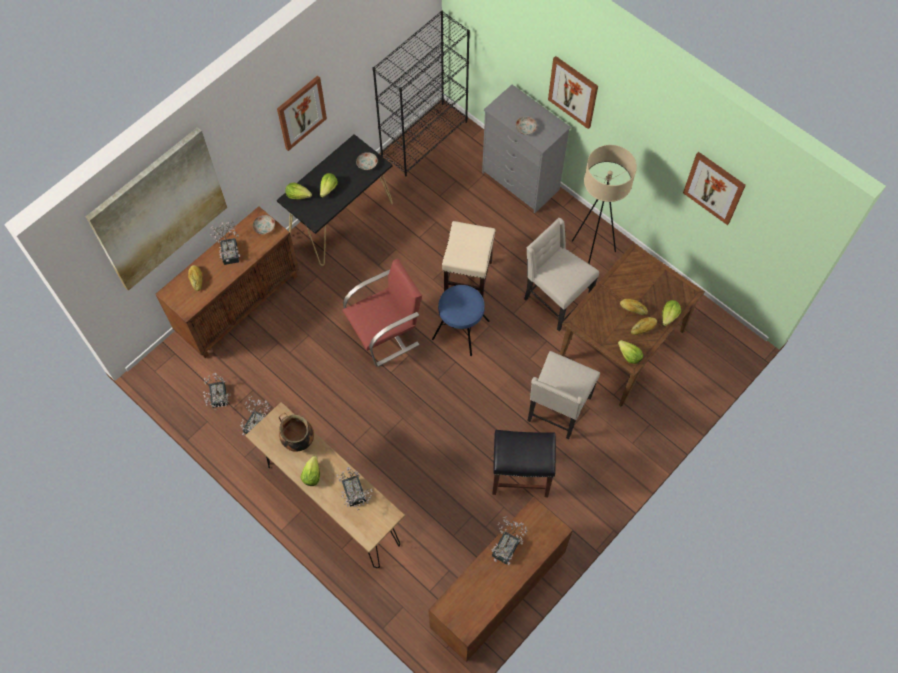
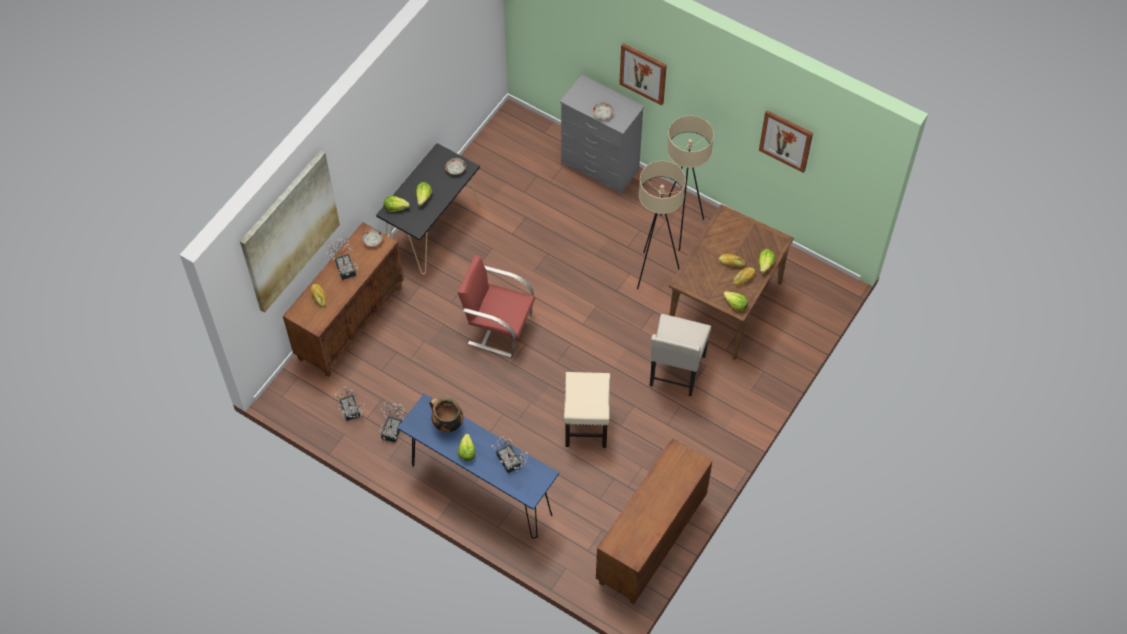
camera: 10 degrees left, 5 degrees down
brown console table [245,402,405,568] -> blue console table [397,394,559,539]
picture [277,75,327,151] -> none
red chair [343,258,422,367] -> red chair turned 120 degrees counterclockwise [457,255,535,358]
black bookcase [372,11,470,176] -> none
blue stool [432,285,490,356] -> none
beige stool [442,221,496,297] -> beige stool moved to [564,372,610,448]
black stool [492,430,556,497] -> none
potted plant [492,516,528,566] -> none
beige chair [524,218,599,331] -> beige floor lamp [637,161,686,289]

